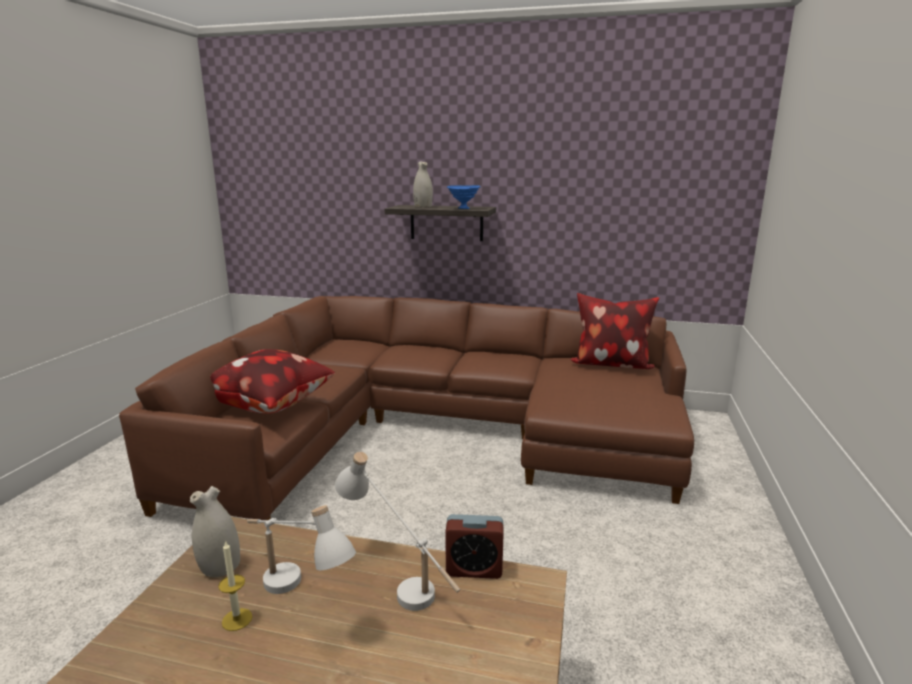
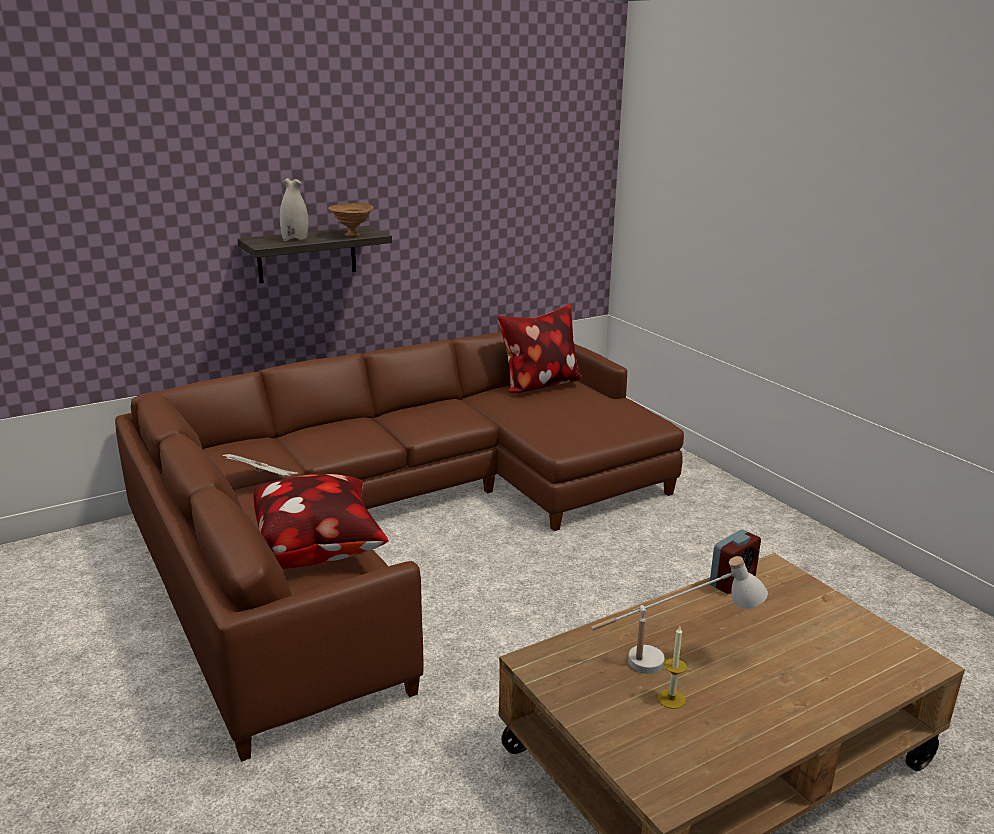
camera: 45 degrees left, 5 degrees up
white vase [190,486,240,577] -> none
white table lamp [335,452,460,611] -> none
blue bowl [447,185,481,209] -> brown bowl [328,203,374,237]
none -> newspaper [223,454,297,476]

